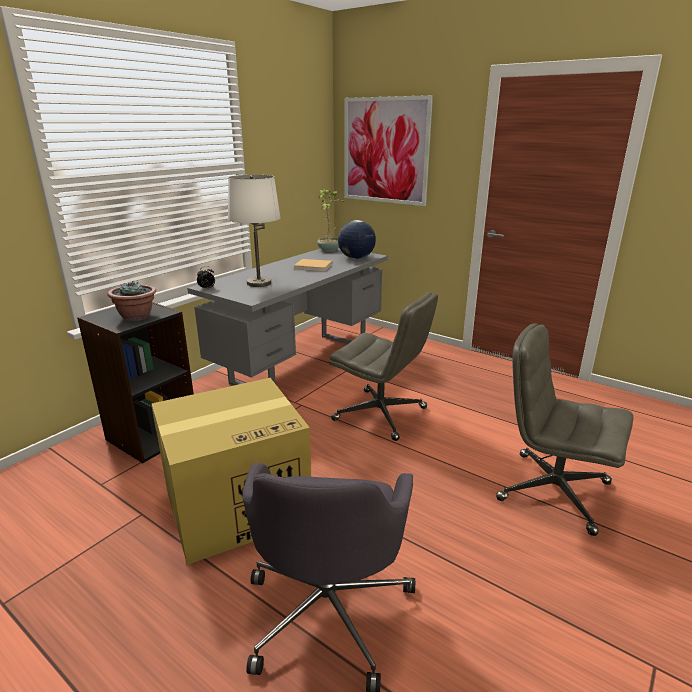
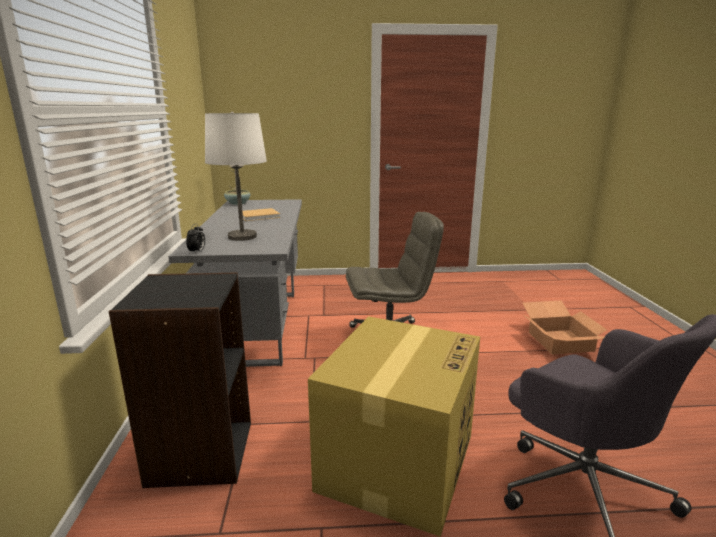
camera: 40 degrees left, 5 degrees down
potted plant [108,281,156,321] -> none
globe [338,220,376,259] -> none
picture [344,95,433,206] -> none
grey office chair [496,323,634,536] -> cardboard box [523,300,607,355]

